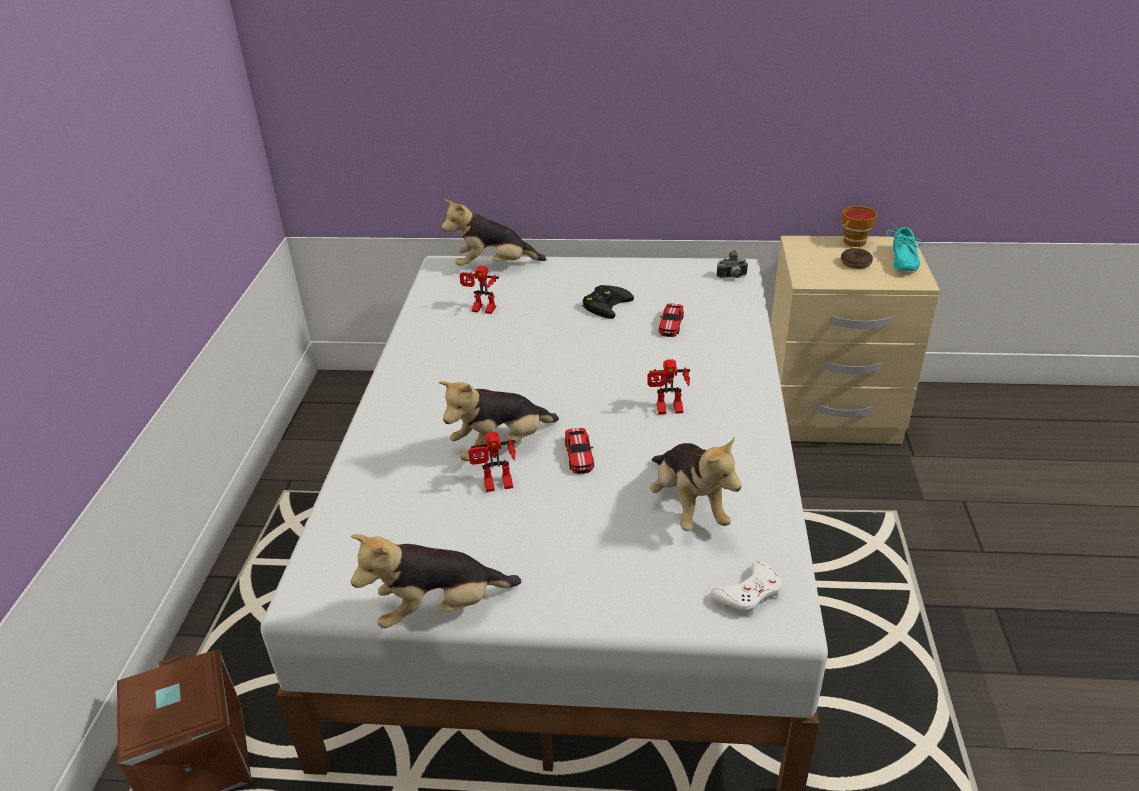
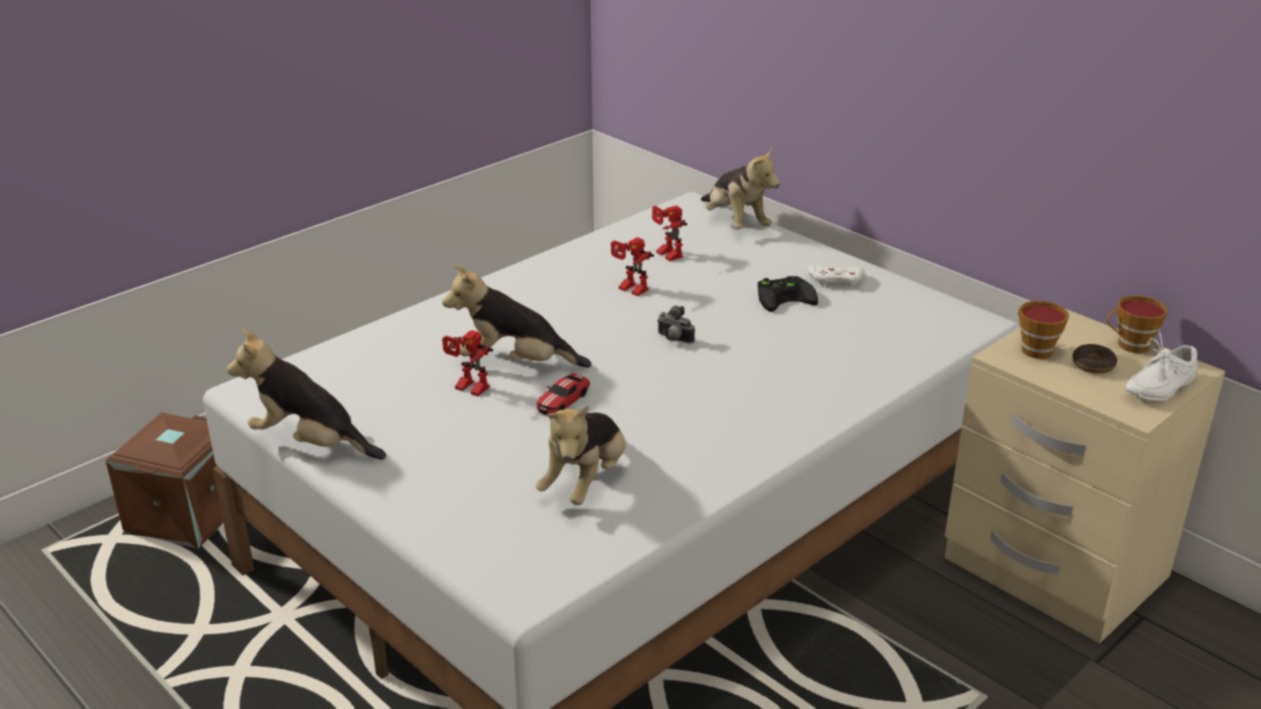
camera: 40 degrees right, 5 degrees down
plush toy [442,199,547,266] -> plush toy turned 150 degrees counterclockwise [701,148,780,229]
toy robot [647,359,690,414] -> toy robot moved to [611,237,654,296]
toy car [659,304,684,337] -> none
white game controller [711,561,782,615] -> white game controller moved to [808,265,865,288]
camera [717,250,748,278] -> camera moved to [657,306,695,344]
turquoise shoe [886,224,923,271] -> white shoe [1125,331,1197,401]
none -> cup [1018,301,1069,359]

